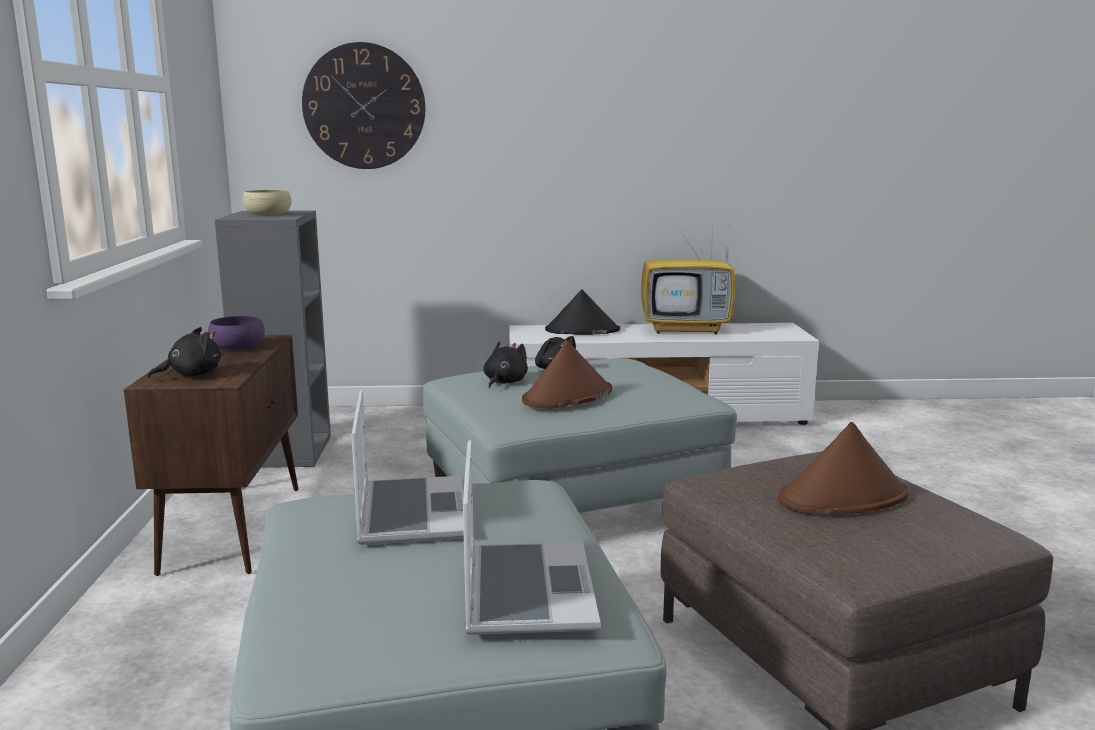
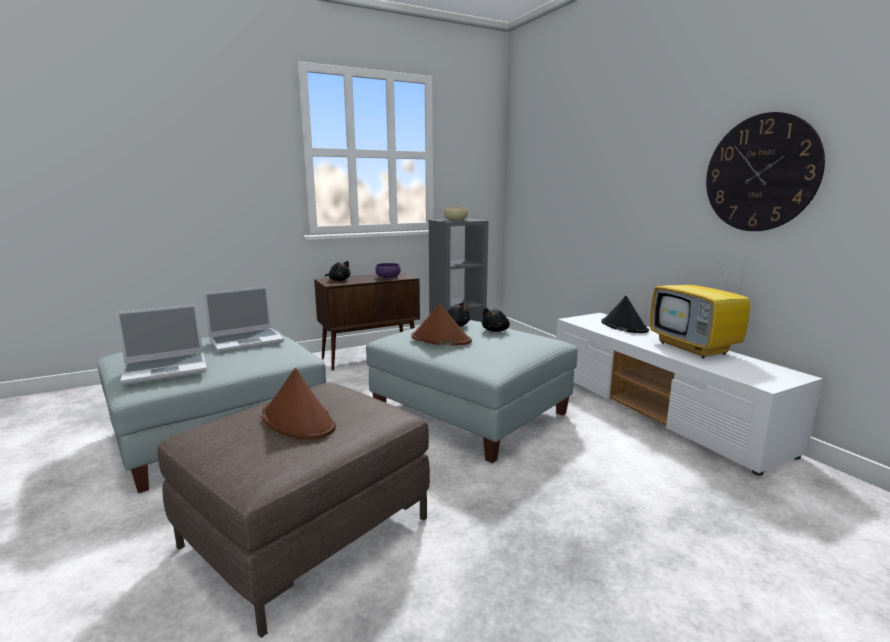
camera: 65 degrees right, 0 degrees up
wall clock [302,42,425,169] -> wall clock moved to [706,112,825,231]

